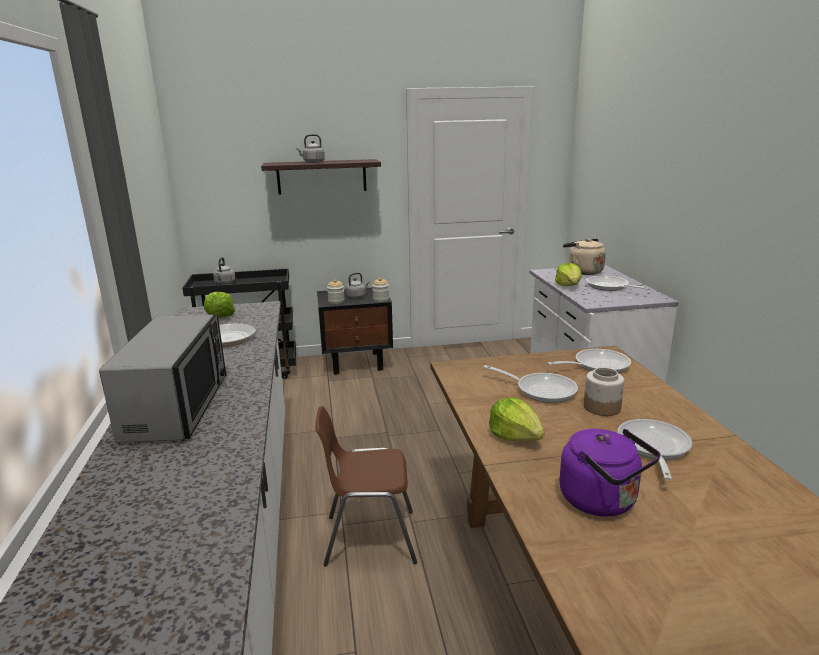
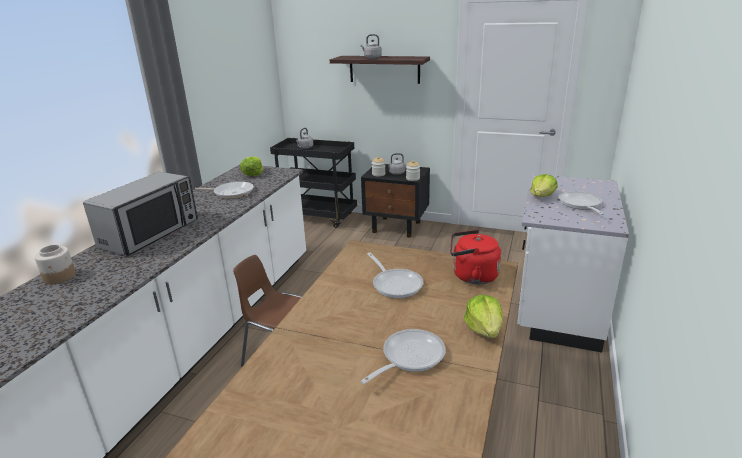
camera: 30 degrees right, 5 degrees up
lettuce [489,397,545,441] -> lettuce moved to [464,295,503,338]
frying pan [547,349,631,373] -> red kettle [450,230,501,284]
purple kettle [559,429,661,517] -> none
beige kettle [563,239,606,275] -> none
jar [584,367,624,416] -> jar moved to [34,245,76,284]

